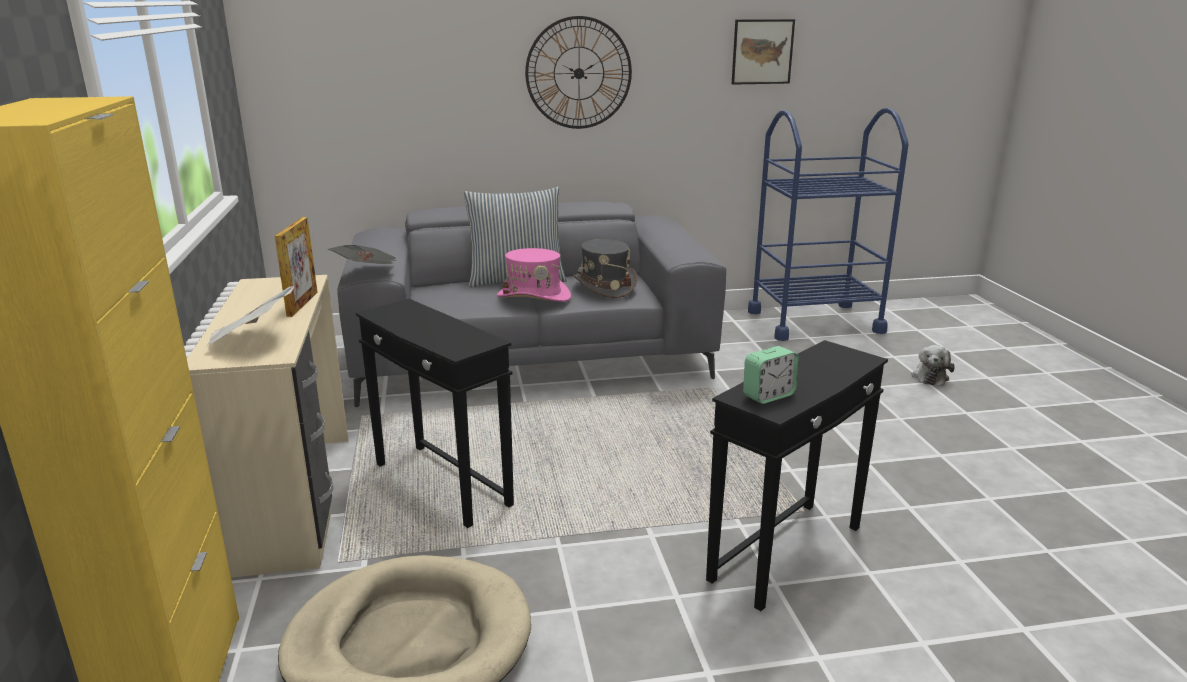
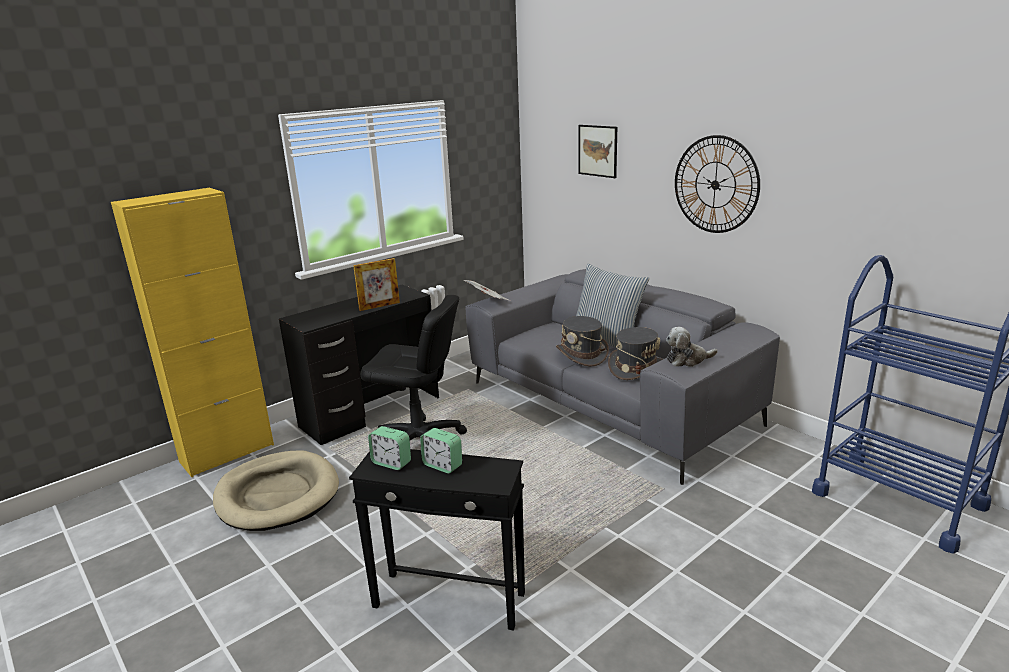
camera: 60 degrees right, 0 degrees up
beige desk [187,275,348,578] -> black desk [279,285,439,445]
newspaper [204,286,294,348] -> none
black side table [356,299,514,528] -> black office chair [361,295,467,440]
pink hat [497,248,571,302] -> grey hat [556,316,609,367]
picture [732,19,795,85] -> picture moved to [578,125,617,178]
plush toy [912,345,955,386] -> plush toy moved to [666,327,718,367]
none -> alarm clock [420,428,462,474]

